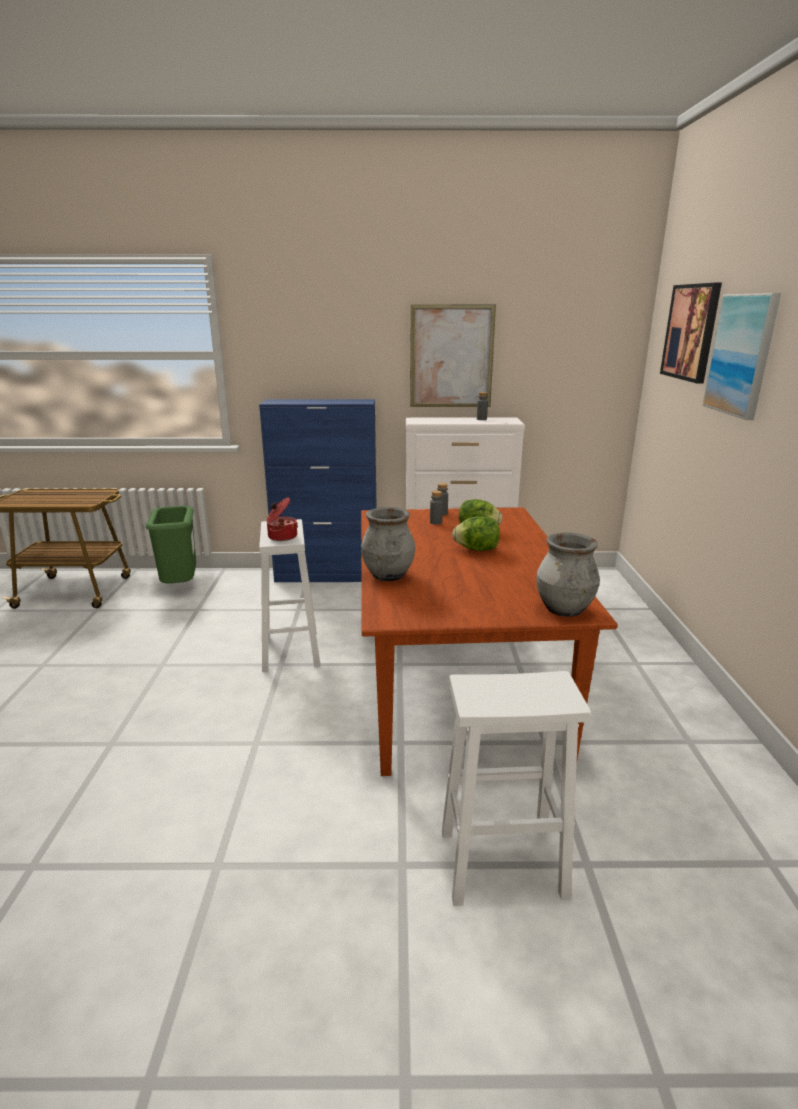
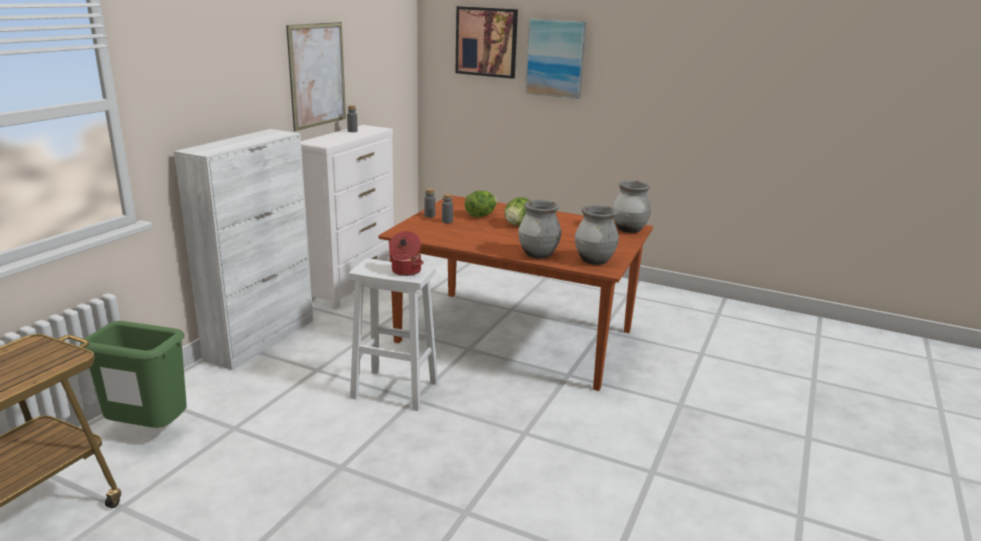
camera: 65 degrees left, 0 degrees up
blue cabinet [259,399,377,582] -> white cabinet [174,129,313,370]
white stool [442,671,591,906] -> none
none -> grey vase [575,205,619,265]

